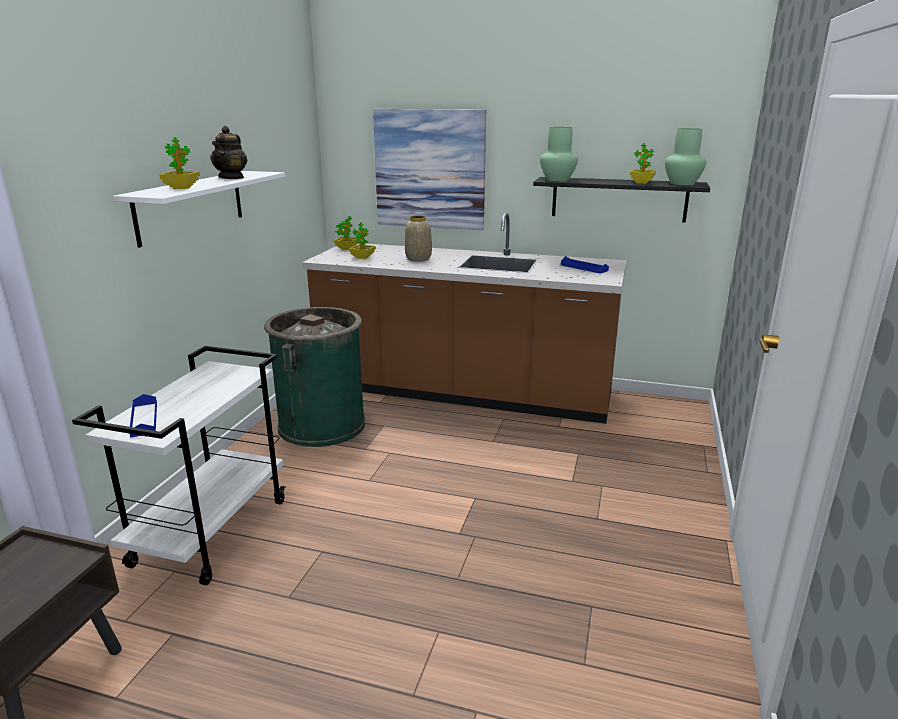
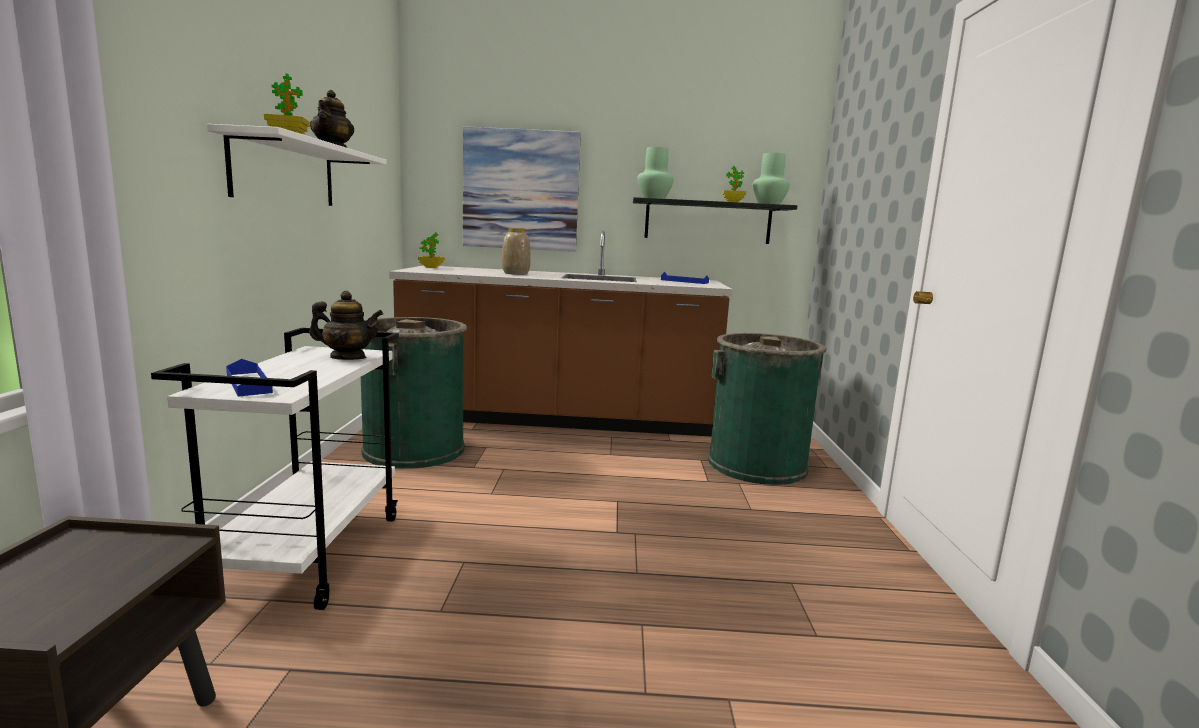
camera: 15 degrees left, 10 degrees down
potted plant [349,222,376,259] -> none
none -> teapot [309,291,383,360]
none -> green trash can [708,333,827,485]

